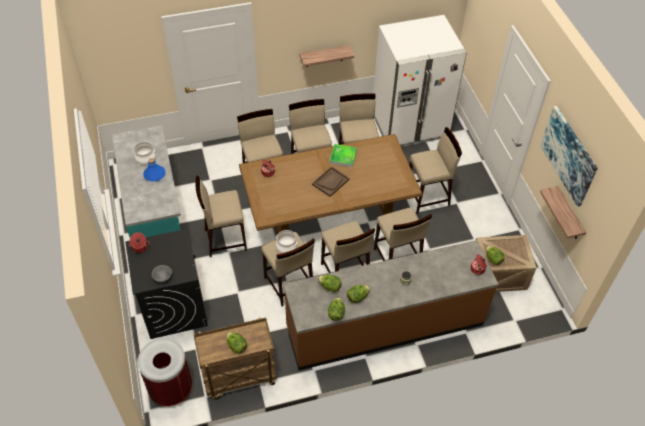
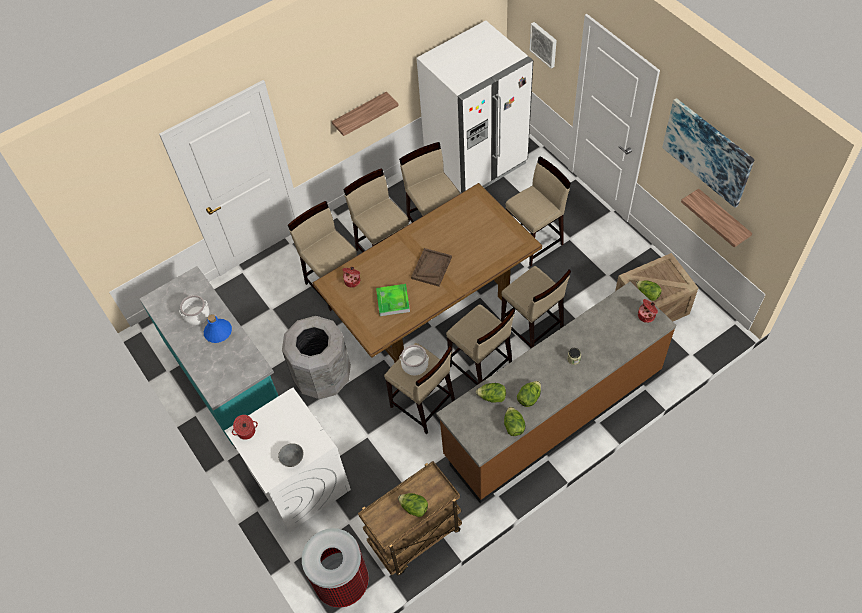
camera: 15 degrees left, 5 degrees up
black washing machine [125,229,208,339] -> white washing machine [225,388,351,532]
beige stool [196,176,247,257] -> grey trash can [282,316,351,399]
tray [330,144,357,167] -> tray moved to [376,284,410,316]
none -> picture [530,22,557,69]

